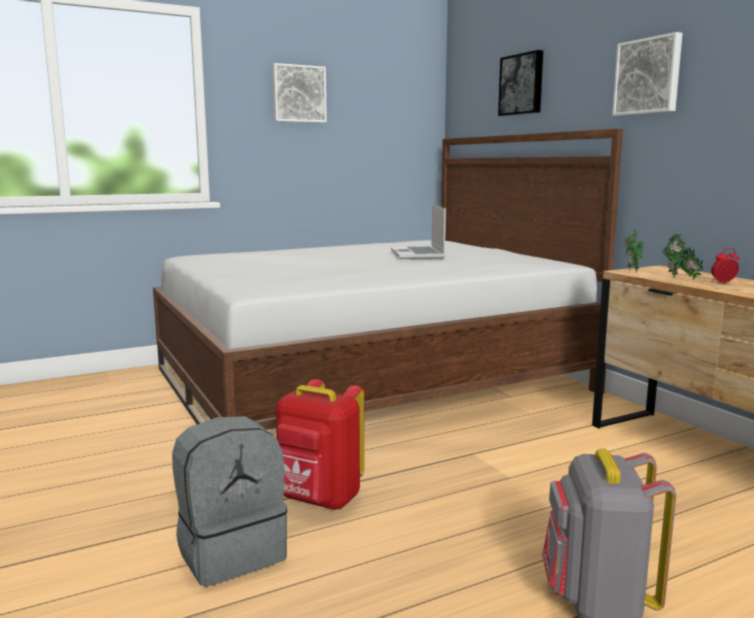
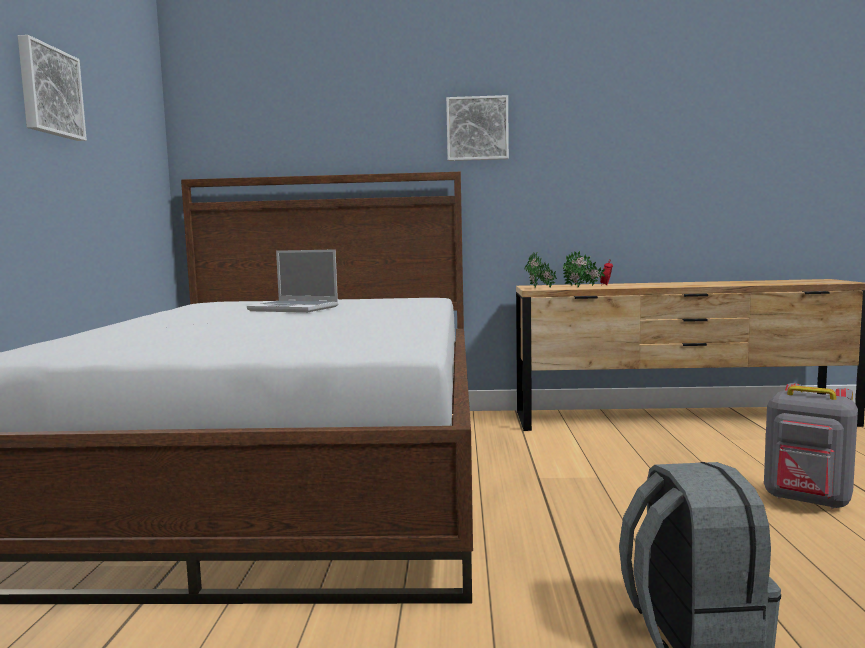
camera: 60 degrees left, 5 degrees down
red backpack [276,379,364,510] -> none
picture [498,50,543,116] -> none

